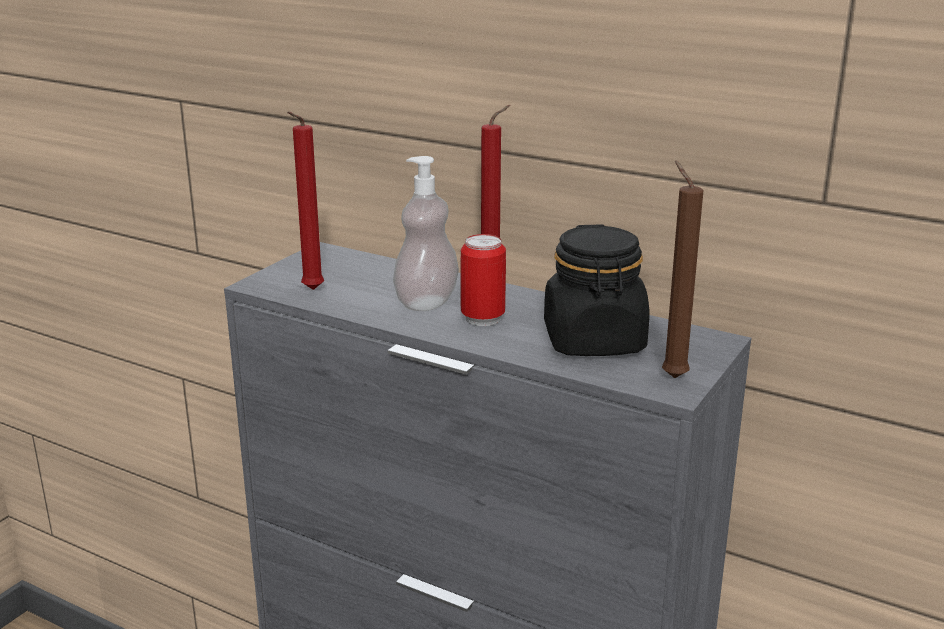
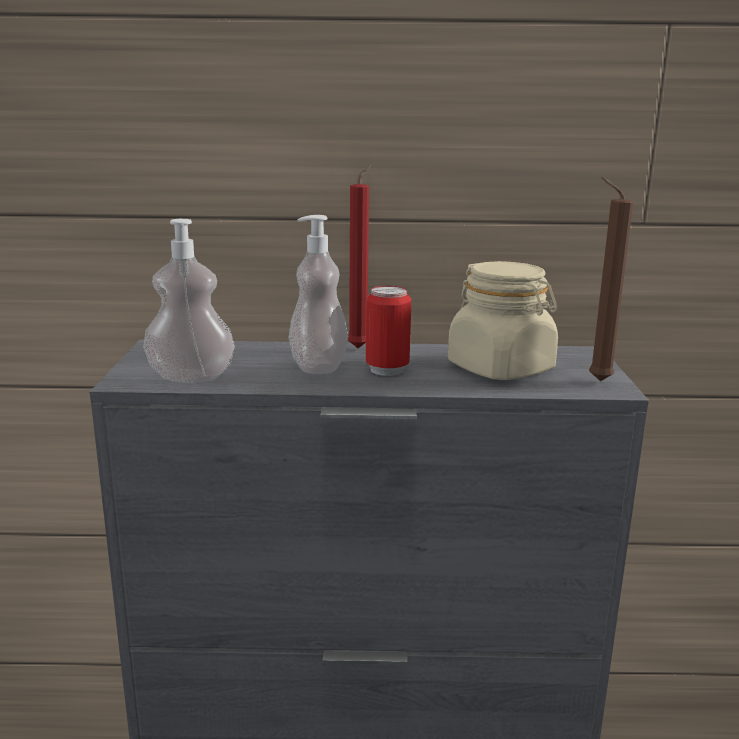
camera: 30 degrees left, 5 degrees down
red candle [287,111,324,290] -> soap dispenser [143,219,235,383]
black jar [544,224,649,356] -> beige jar [448,261,558,380]

